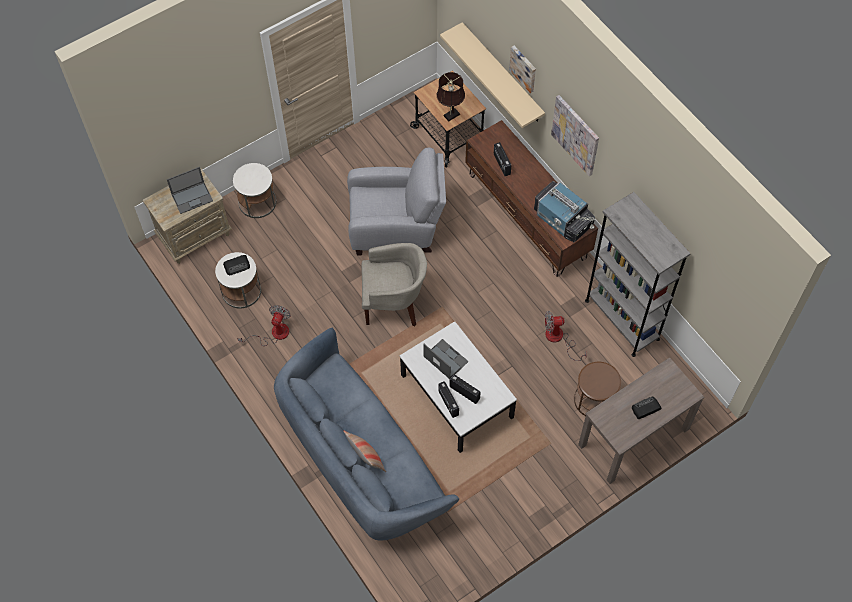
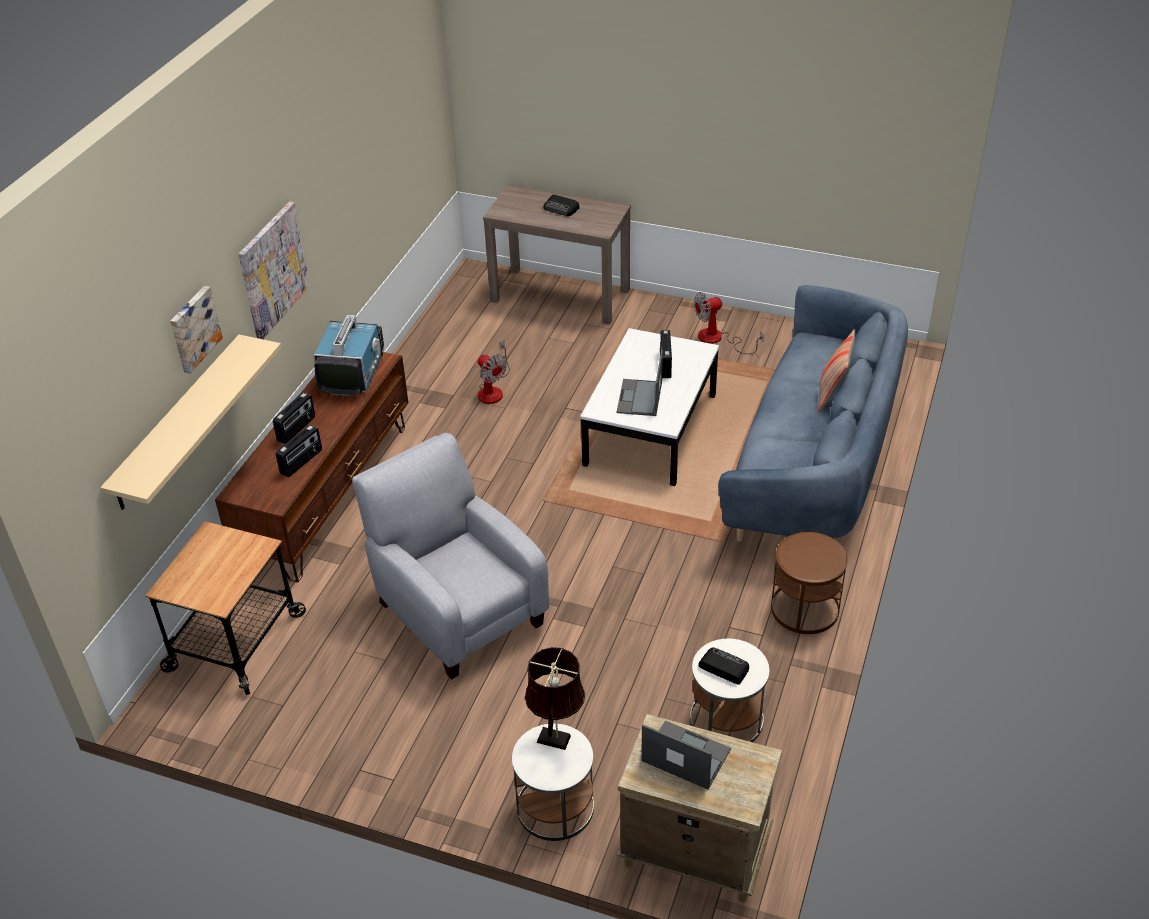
camera: 125 degrees left, 20 degrees down
fan [237,305,291,346] -> fan moved to [694,292,764,354]
beige armchair [361,243,427,327] -> none
brown table lamp [436,72,465,121] -> brown table lamp moved to [525,647,585,750]
radio [438,381,459,418] -> radio moved to [273,392,315,444]
brown side table [574,362,621,416] -> brown side table moved to [771,532,848,634]
grey bookcase [585,192,691,357] -> none

